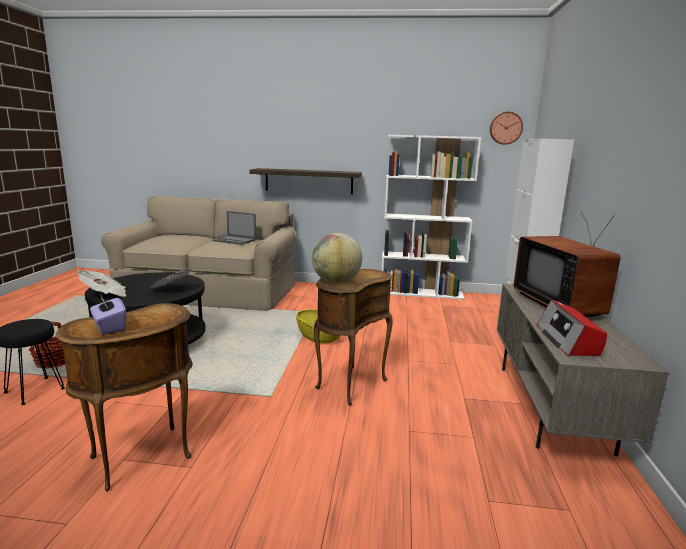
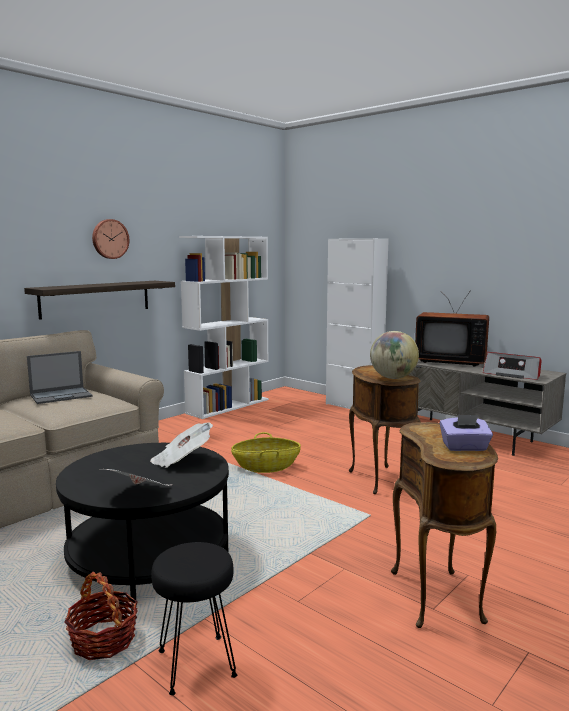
camera: 55 degrees left, 5 degrees down
wall clock [490,112,523,145] -> wall clock moved to [92,219,129,259]

